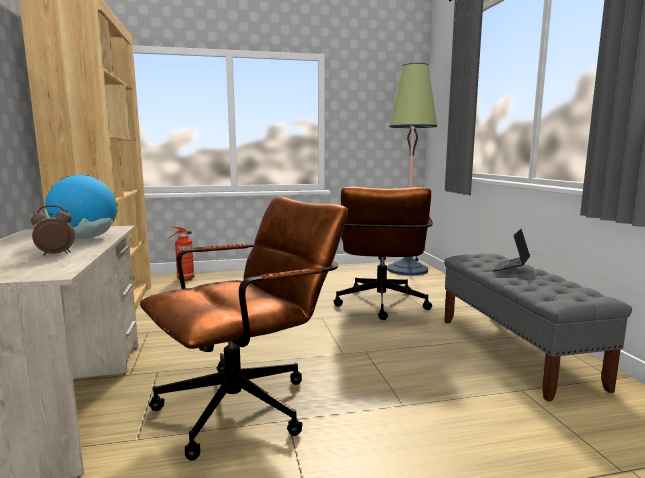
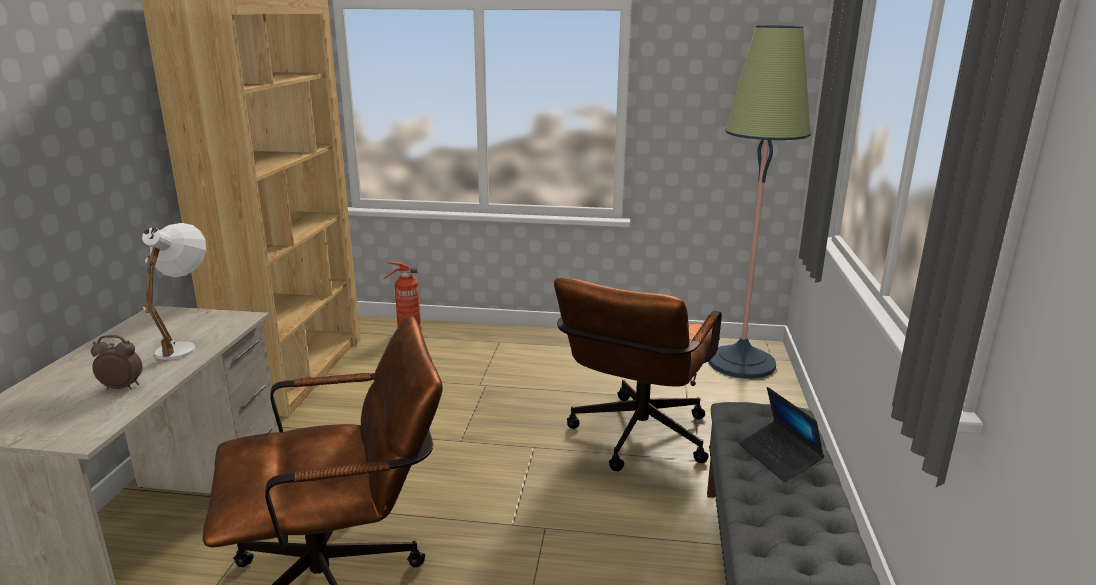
camera: 20 degrees right, 10 degrees up
globe [45,175,118,239] -> white table lamp [142,223,206,360]
laptop [492,229,530,271] -> laptop turned 75 degrees counterclockwise [739,387,824,482]

